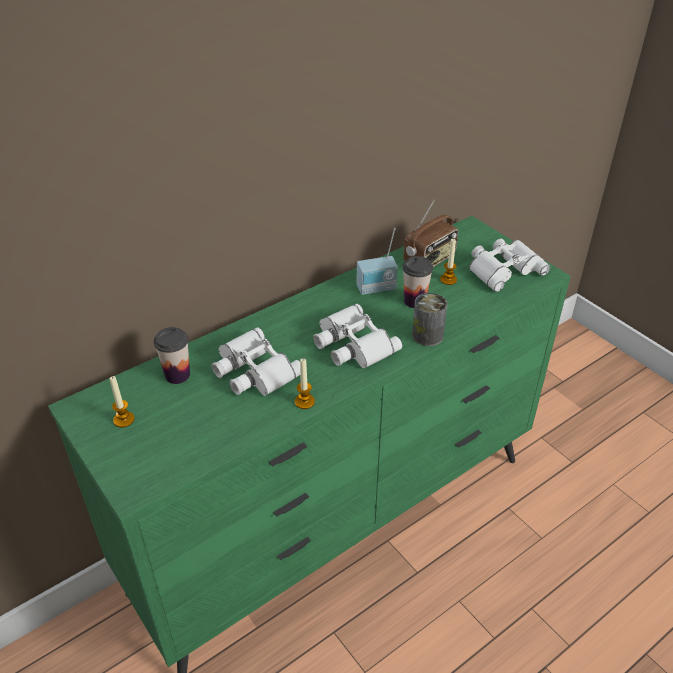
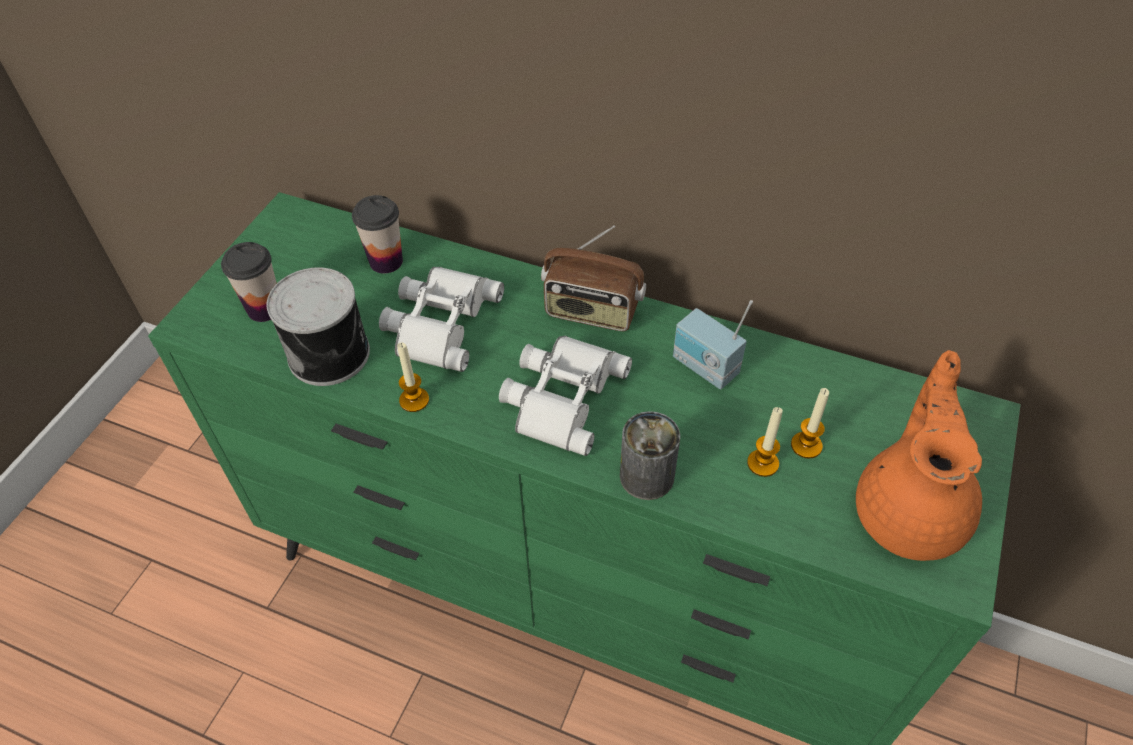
camera: 60 degrees right, 10 degrees up
candle [110,376,135,428] -> candle moved to [747,407,783,477]
radio [403,199,458,267] -> radio moved to [541,225,646,331]
cup [403,256,433,308] -> cup moved to [221,242,277,322]
white binoculars [469,239,550,292] -> orange teapot [856,350,982,561]
none -> can [267,267,370,386]

